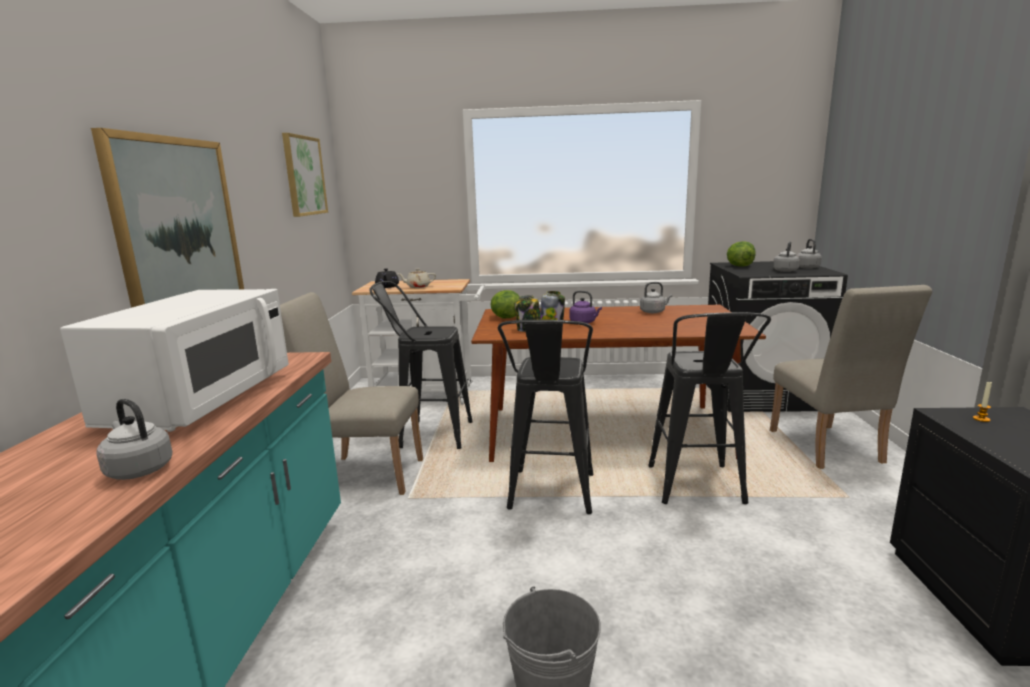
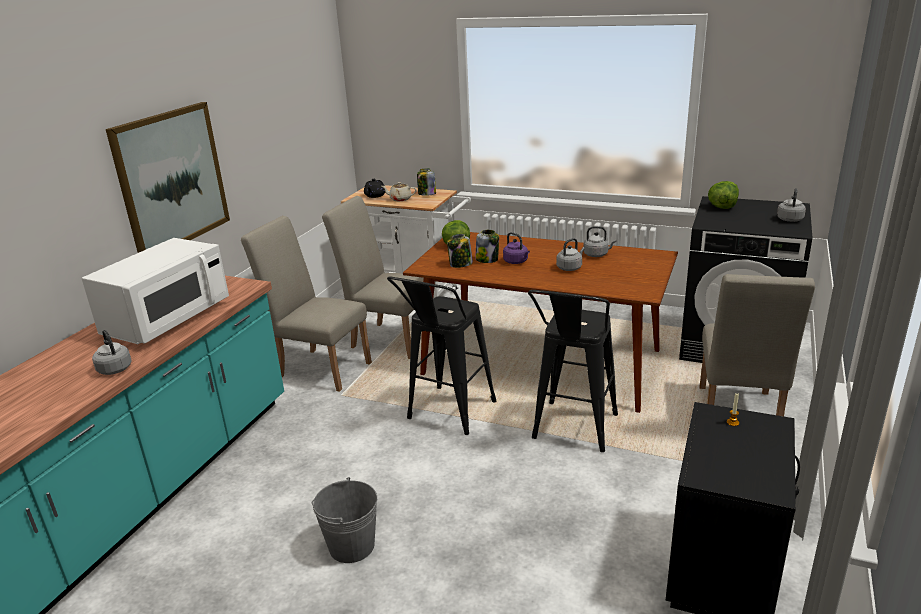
camera: 20 degrees right, 10 degrees up
picture [282,133,328,217] -> none
black stool [369,281,473,449] -> beige chair [322,196,423,359]
grey kettle [773,241,800,272] -> grey kettle moved to [556,238,585,271]
none -> jar [417,168,436,196]

